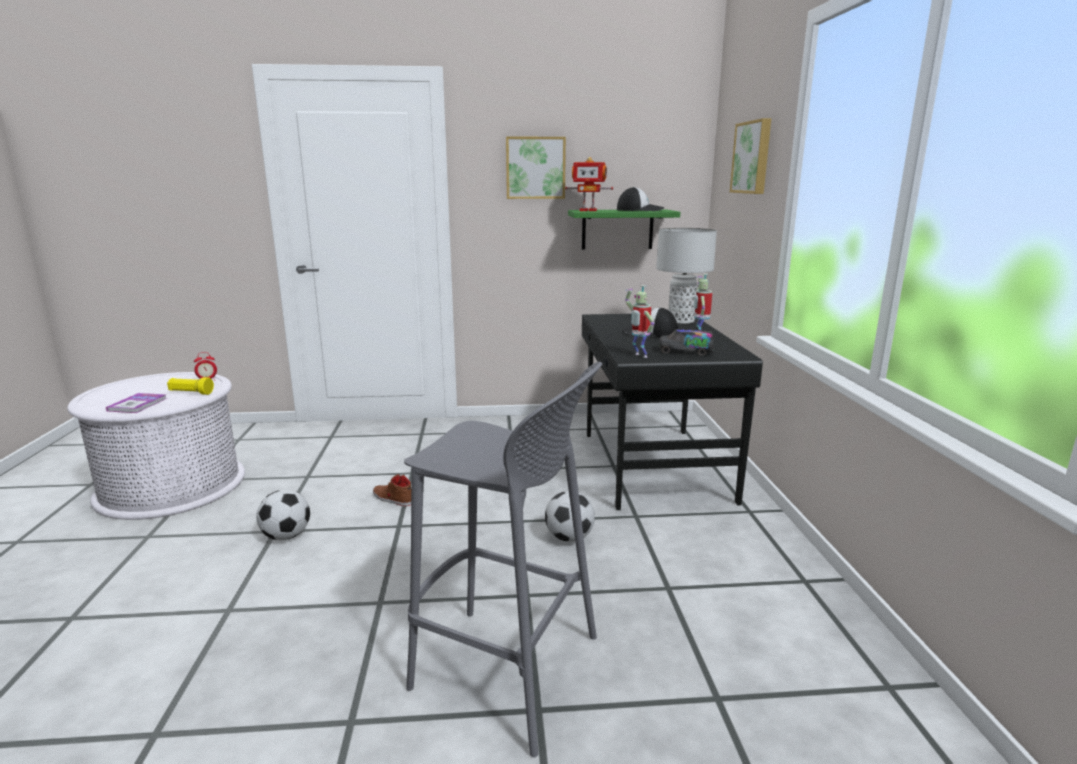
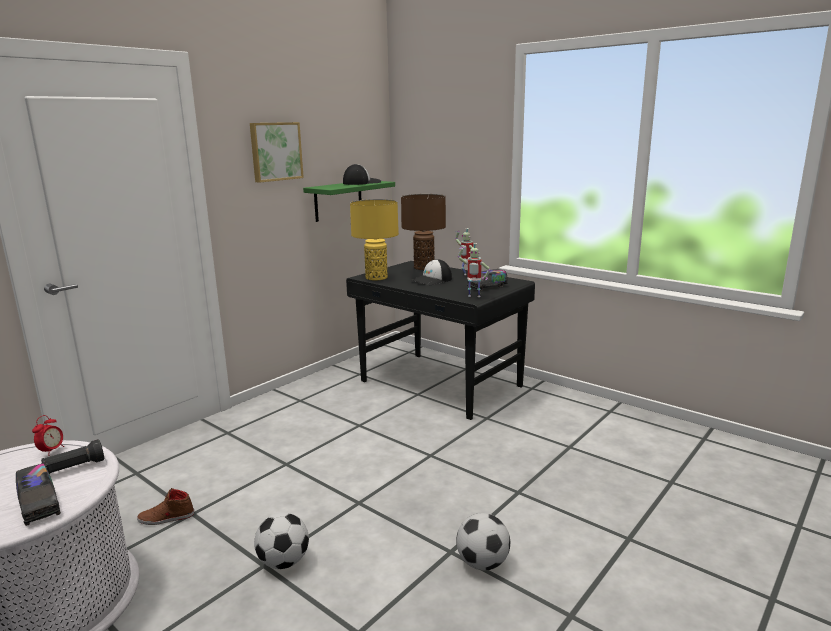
camera: 45 degrees left, 0 degrees up
book [106,393,166,413] -> toy truck [16,463,61,526]
yellow flashlight [167,377,214,395] -> black flashlight [41,439,104,474]
brown shoe [373,474,411,506] -> brown shoe moved to [137,488,194,525]
grey stool [404,362,602,758] -> none
football [545,491,595,542] -> football moved to [456,513,510,570]
toy robot [565,157,614,211] -> none
white table lamp [656,228,717,324] -> brown table lamp [401,194,446,270]
picture [730,118,771,194] -> none
none -> yellow table lamp [350,199,399,280]

